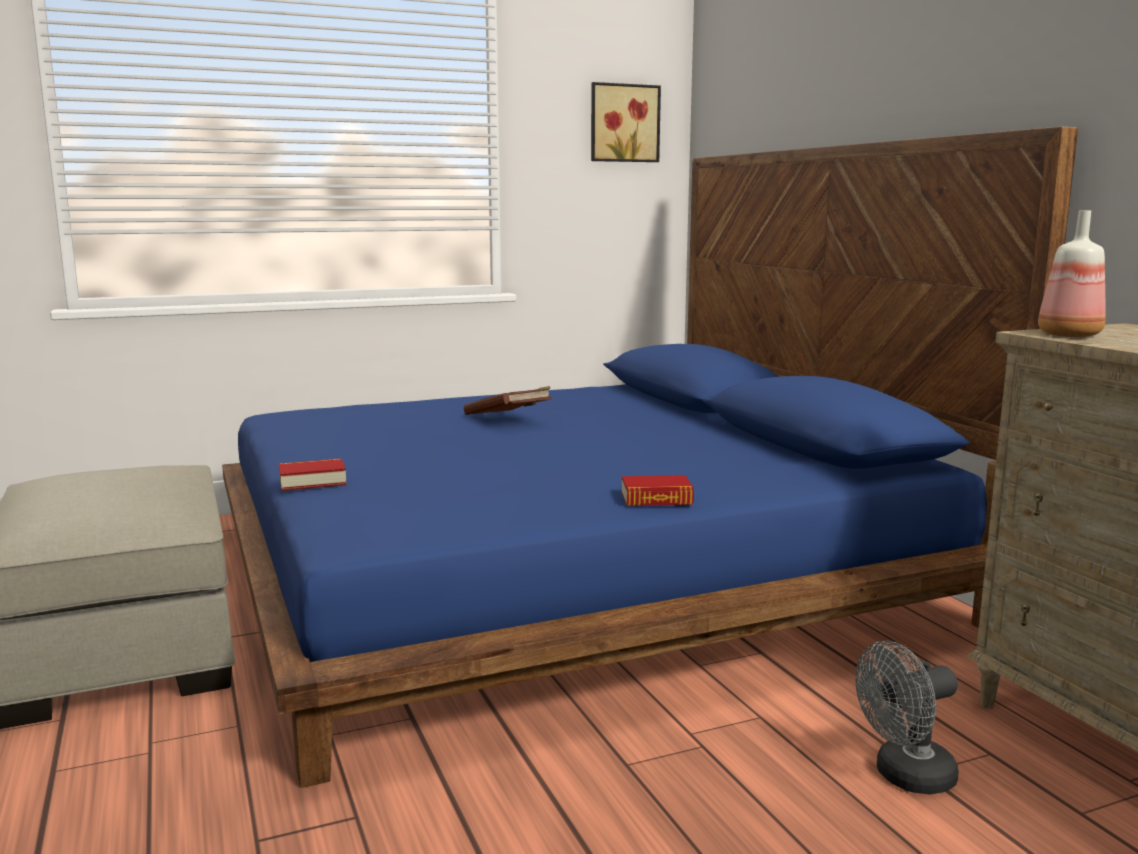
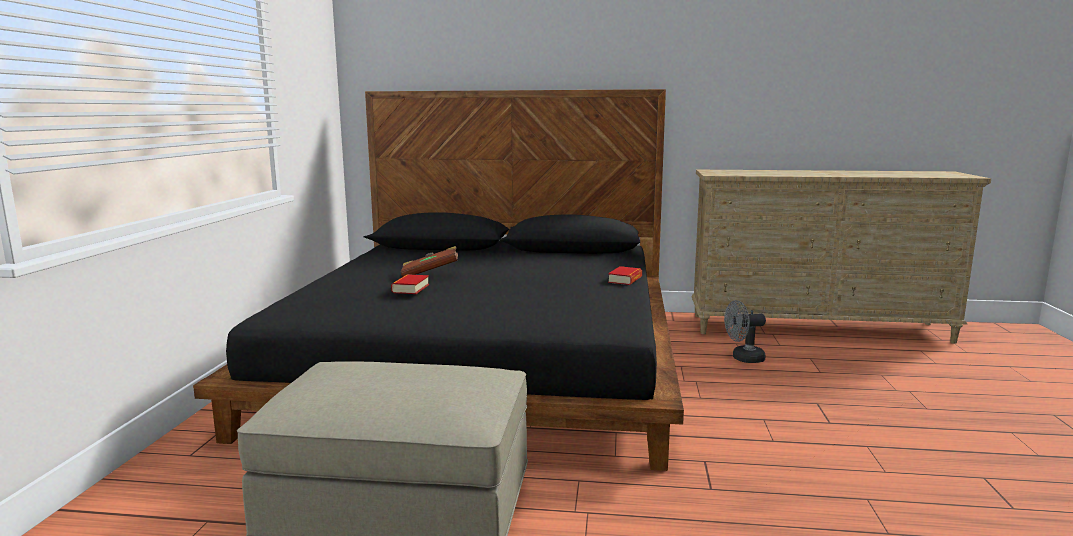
camera: 60 degrees left, 0 degrees up
blue bed [222,127,1078,788] -> black bed [193,89,684,471]
book [279,459,347,491] -> book moved to [391,274,429,294]
picture [591,82,661,162] -> none
grey fan [856,641,959,795] -> grey fan turned 75 degrees clockwise [724,300,766,363]
bottle [1038,210,1106,337] -> none

